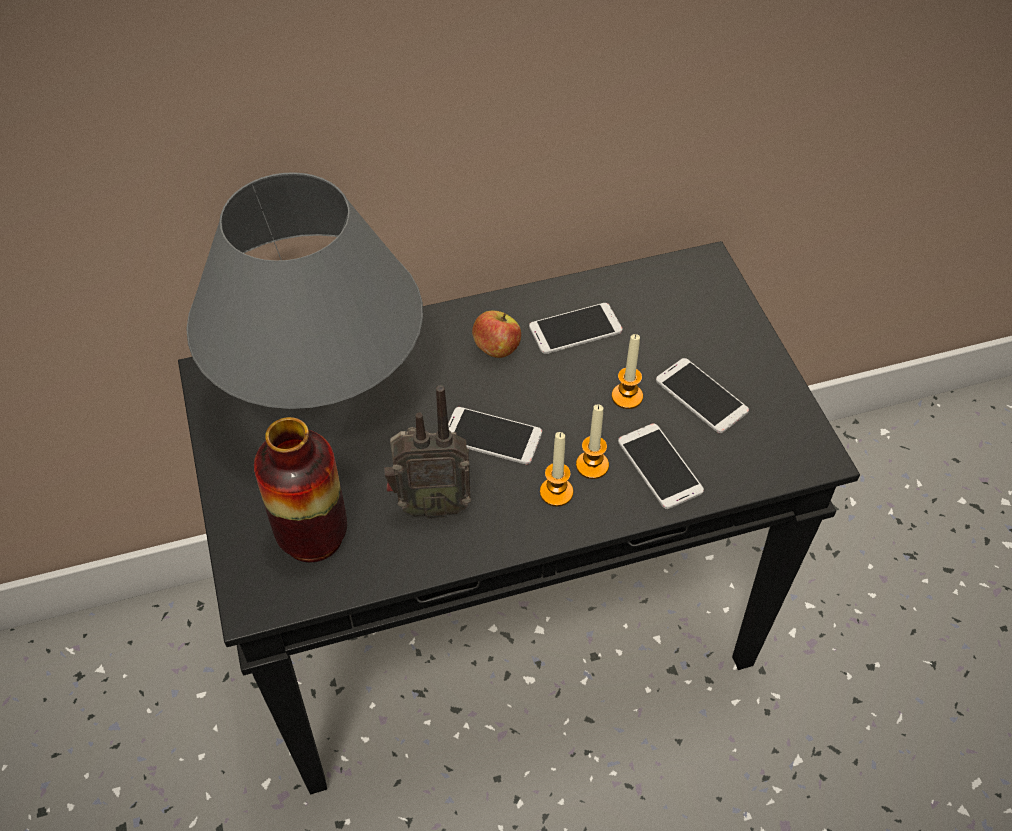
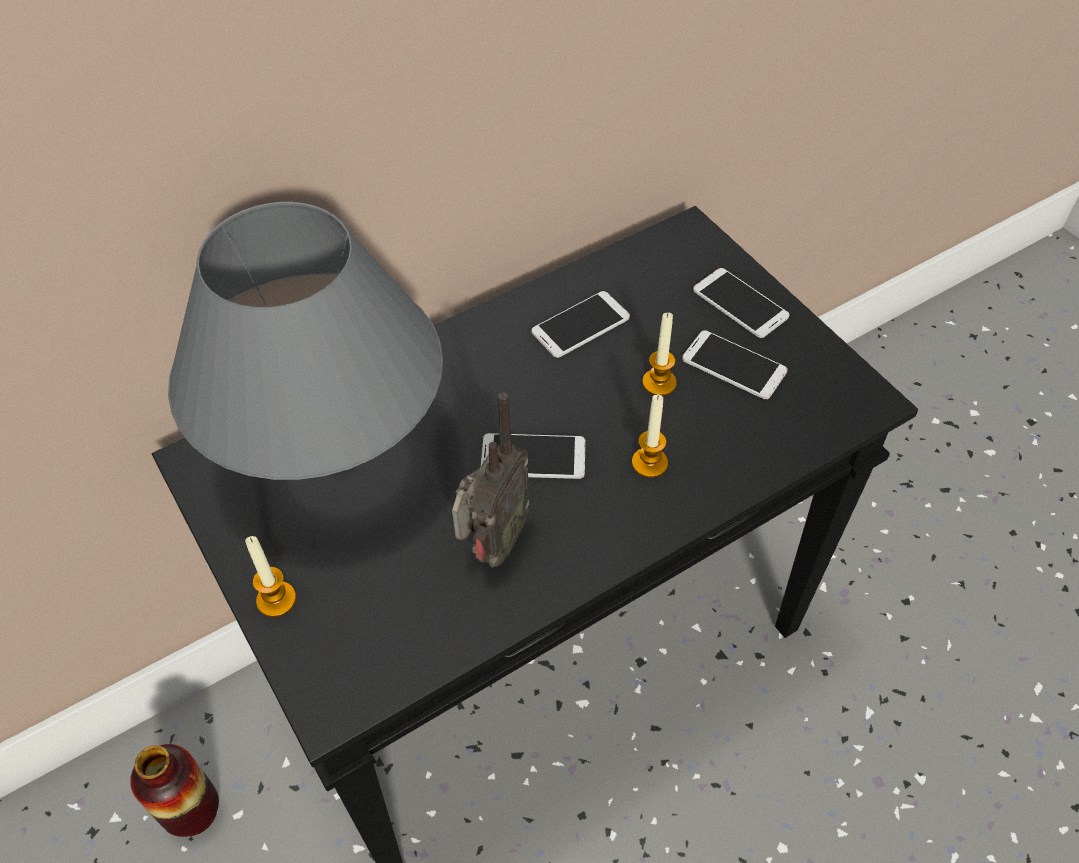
camera: 15 degrees left, 0 degrees up
vase [254,417,347,562] -> vase moved to [130,744,219,837]
radio [384,385,471,518] -> radio turned 45 degrees counterclockwise [452,392,529,567]
apple [472,310,521,358] -> none
candle [540,432,573,507] -> candle moved to [245,536,296,617]
phone [618,423,704,509] -> phone moved to [693,268,789,338]

